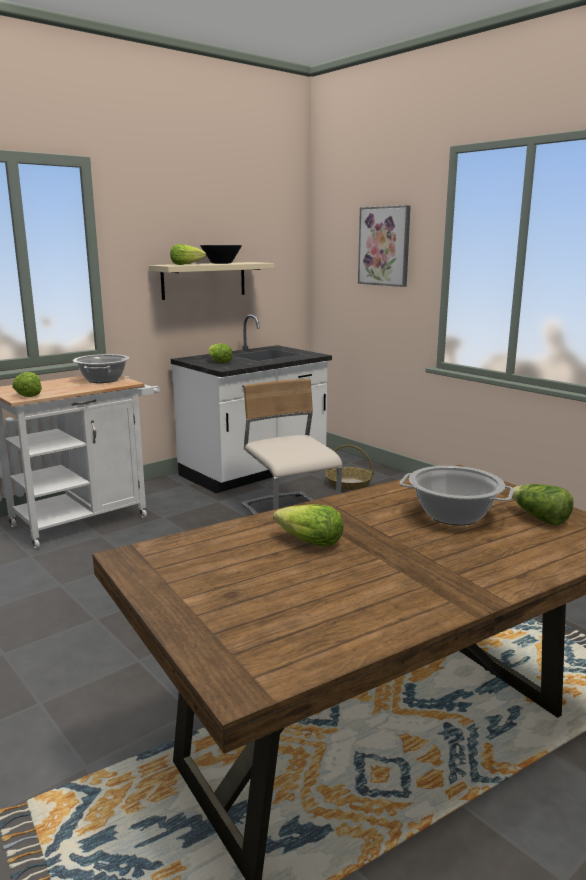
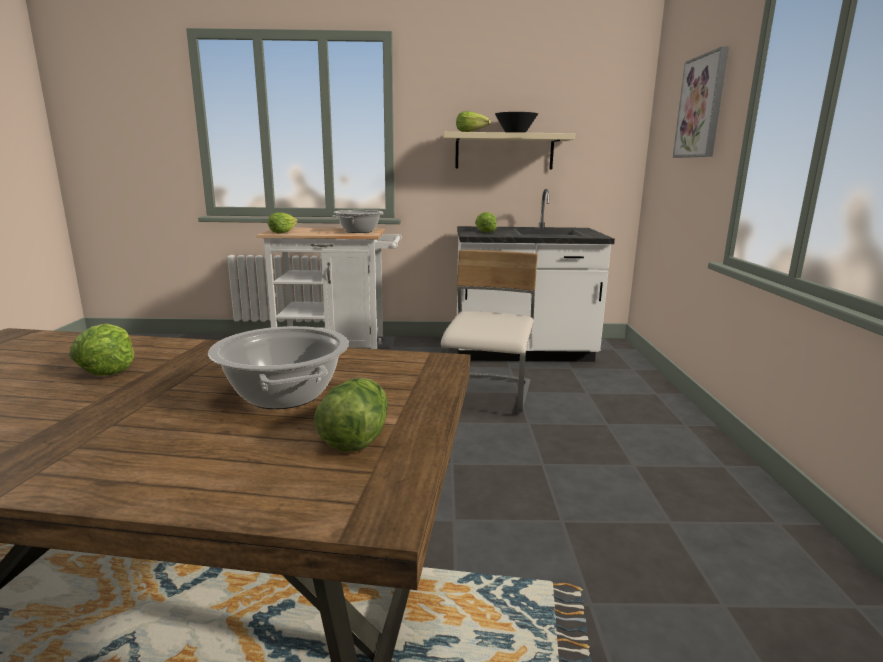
camera: 40 degrees right, 0 degrees up
basket [326,445,374,490] -> none

